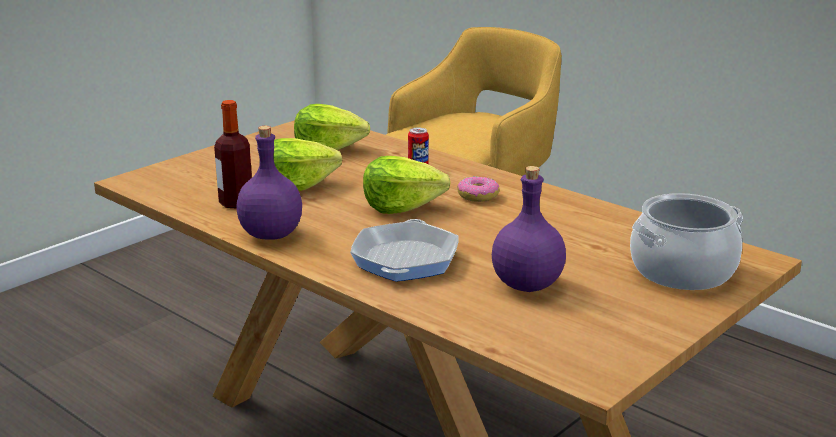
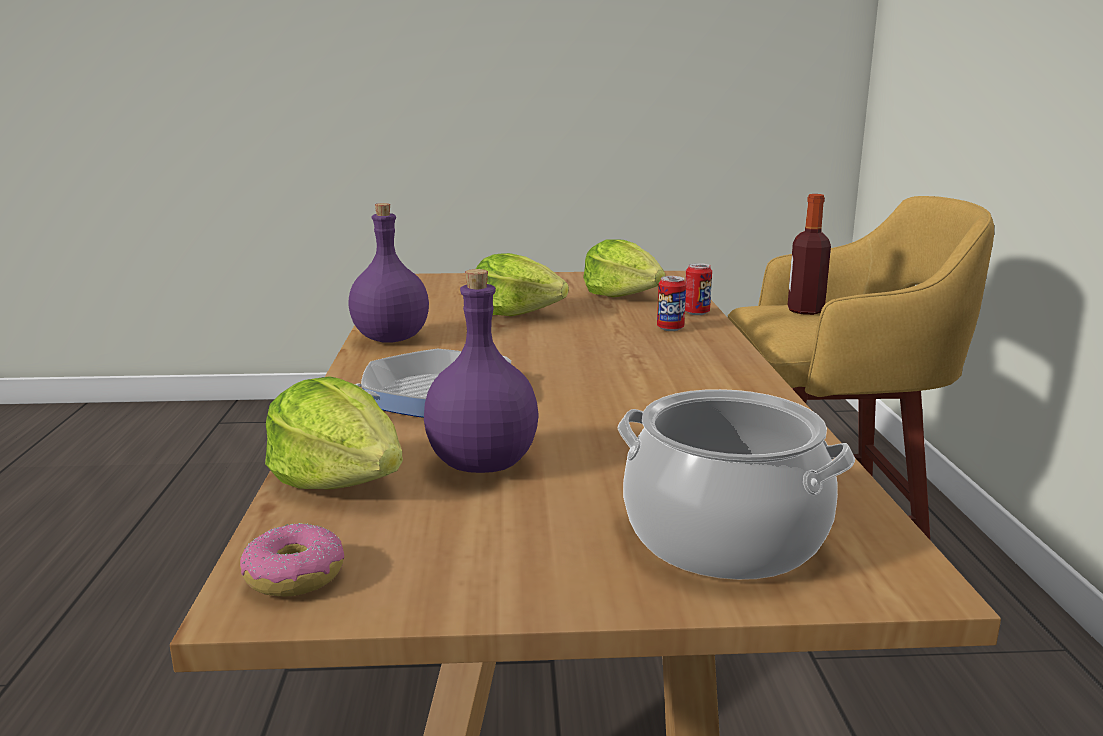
camera: 45 degrees right, 5 degrees down
bottle [214,100,252,208] -> bottle moved to [788,194,831,315]
lettuce [363,156,451,214] -> lettuce moved to [265,376,403,489]
donut [457,176,499,202] -> donut moved to [240,523,344,597]
none -> can [685,263,712,315]

